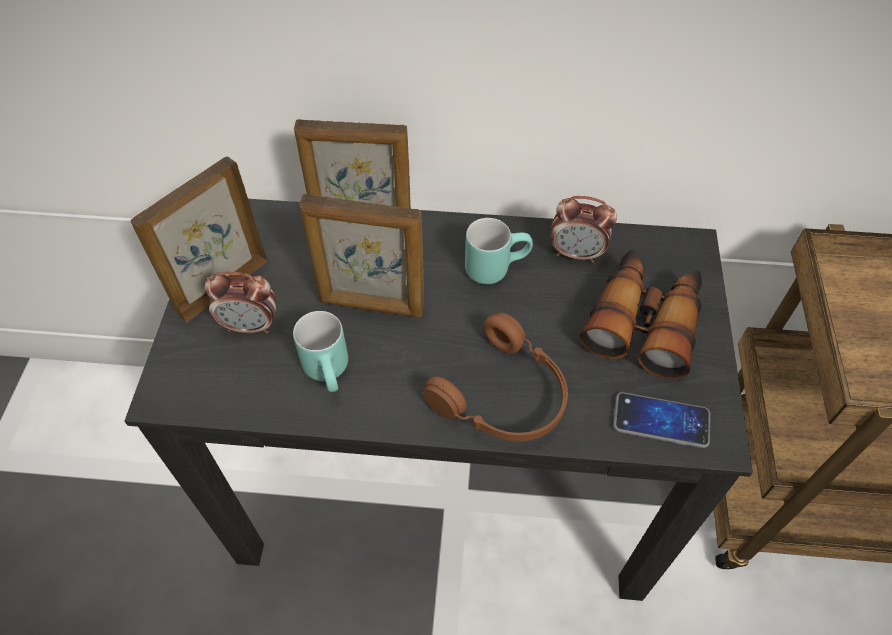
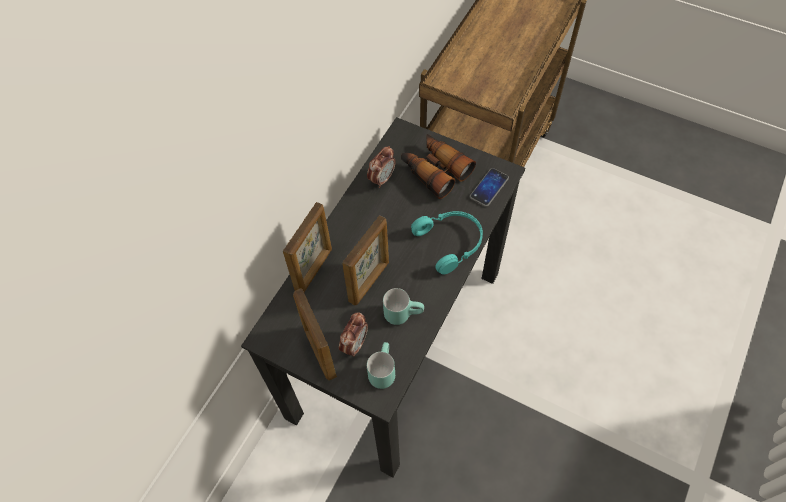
camera: 65 degrees left, 5 degrees up
brown headphones [423,313,568,441] -> turquoise headphones [411,211,483,275]
turquoise mug [465,218,533,284] -> turquoise mug moved to [367,342,395,389]

